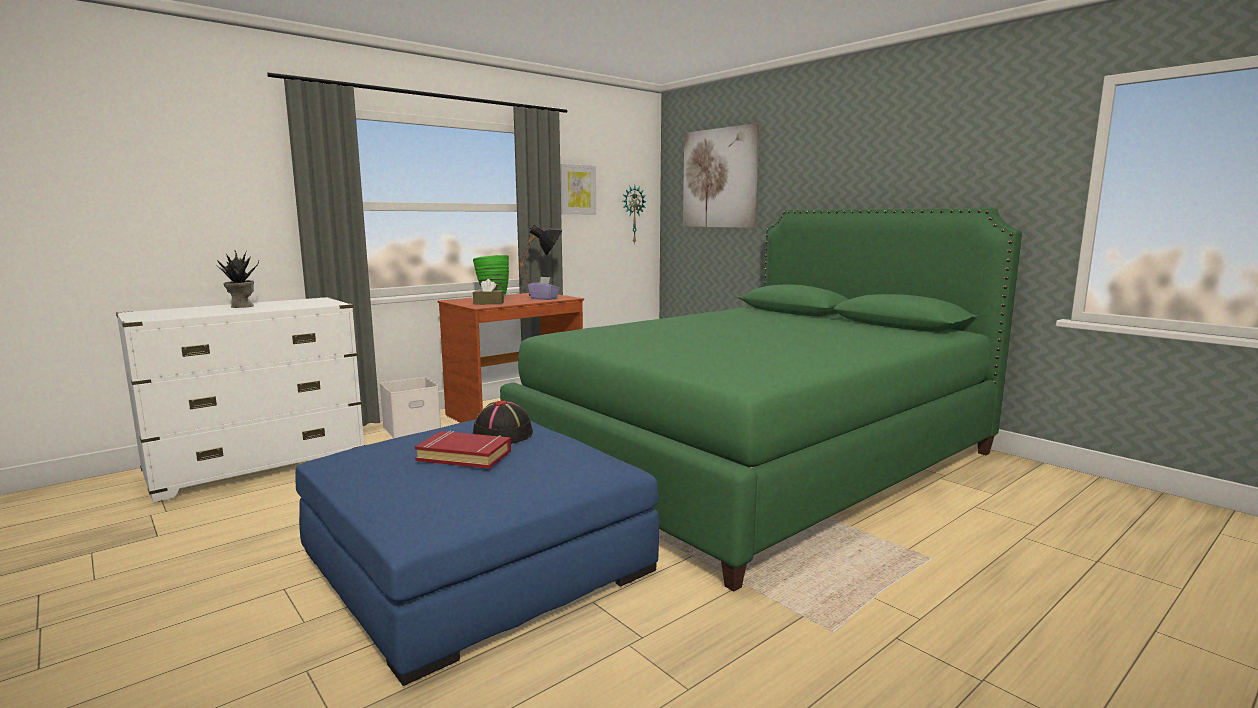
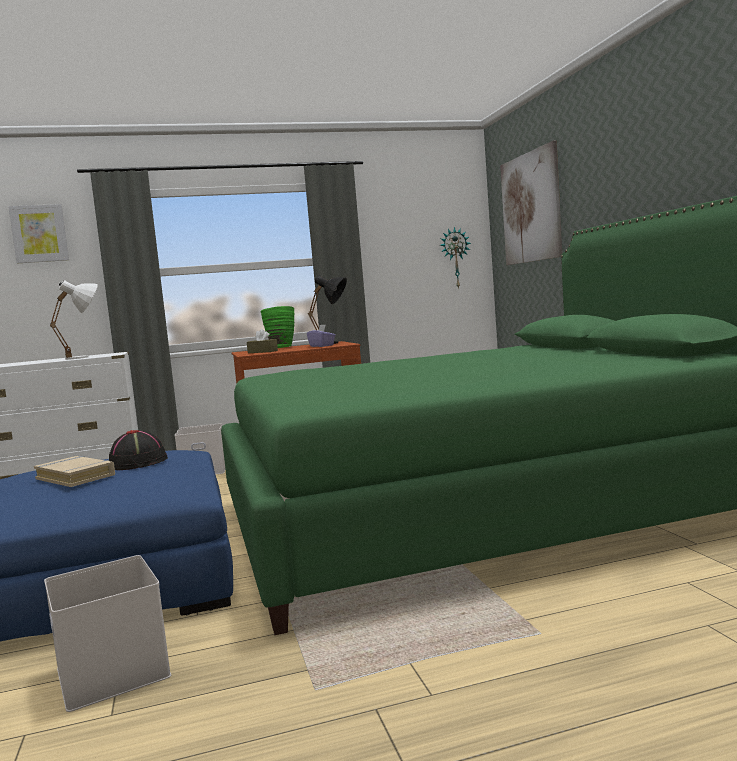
camera: 25 degrees right, 5 degrees down
potted plant [216,250,259,308] -> none
red book [415,431,511,469] -> beige book [34,456,115,487]
picture [560,164,596,214] -> picture moved to [8,204,69,263]
none -> white storage box [44,555,171,712]
none -> white table lamp [50,280,98,360]

